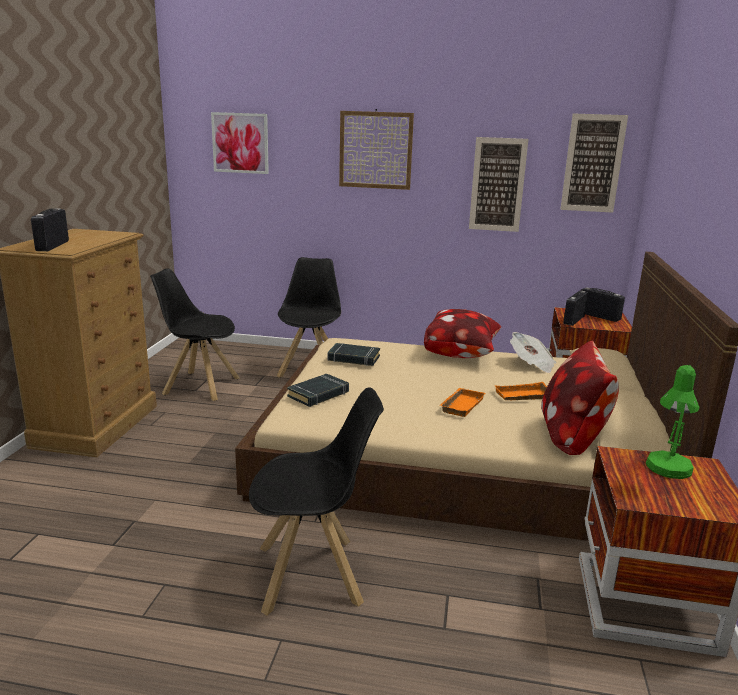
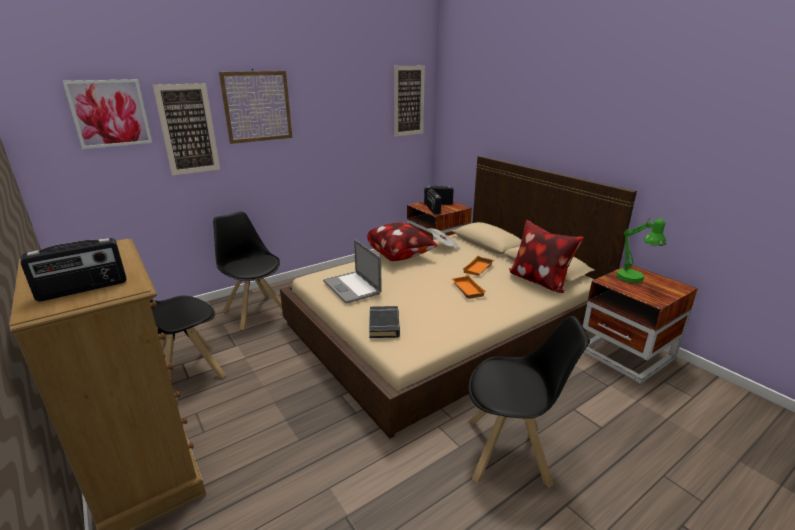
camera: 45 degrees left, 5 degrees up
radio [31,208,69,251] -> radio turned 75 degrees counterclockwise [20,238,127,301]
black chair [249,387,384,615] -> black chair turned 60 degrees clockwise [468,316,590,488]
black book [328,343,380,366] -> laptop [323,239,382,303]
picture [469,137,528,232] -> picture moved to [153,83,220,176]

